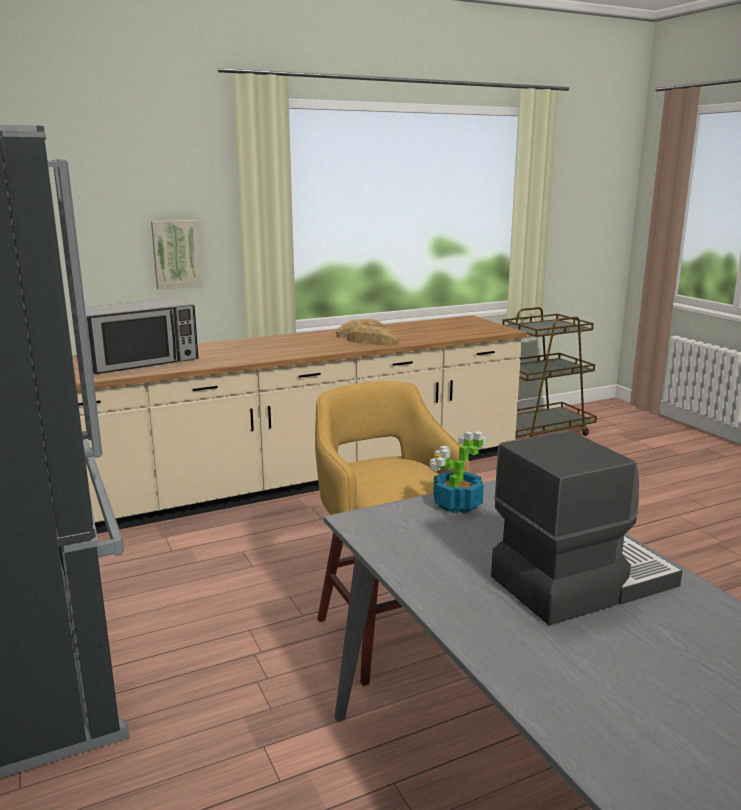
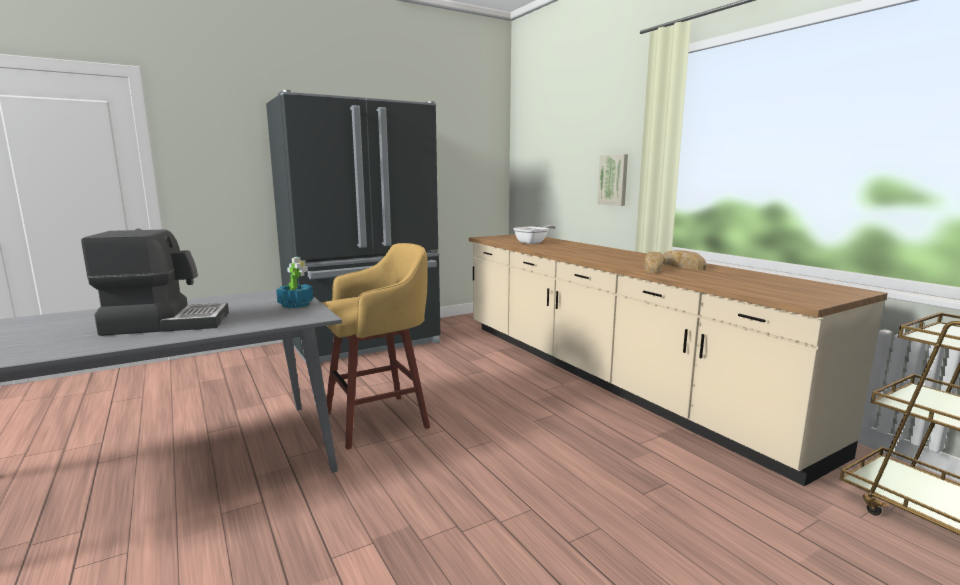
camera: 85 degrees right, 5 degrees down
microwave [85,298,199,374] -> frying pan [513,225,556,244]
coffee machine [491,431,682,625] -> coffee machine turned 75 degrees counterclockwise [81,229,229,336]

